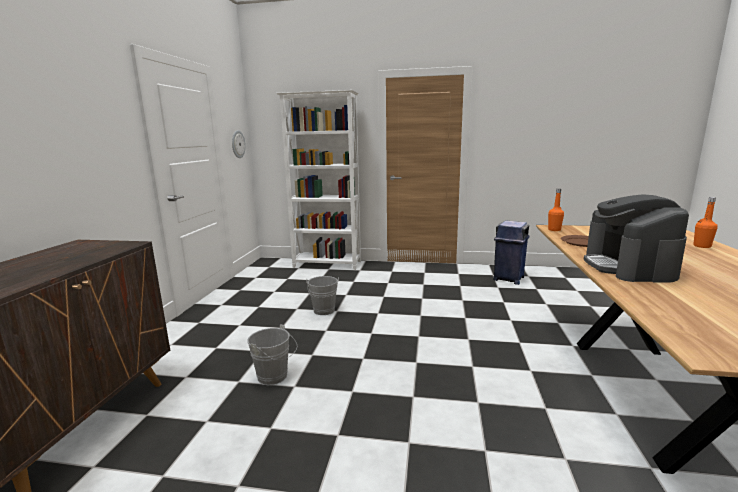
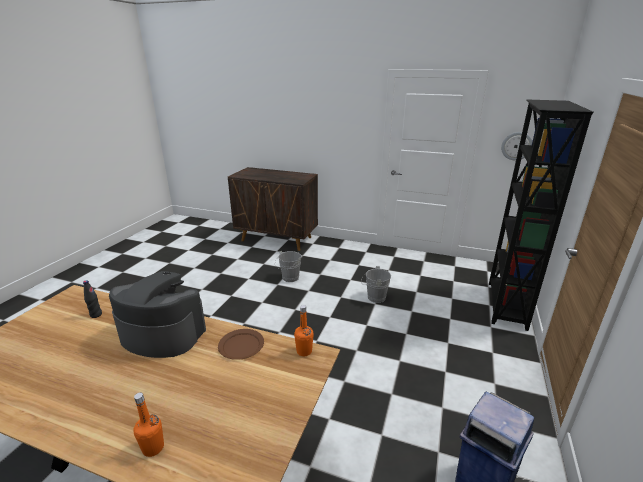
camera: 100 degrees right, 10 degrees up
white bookcase [276,90,361,270] -> black bookcase [489,99,594,331]
none -> black bottle [83,280,102,318]

